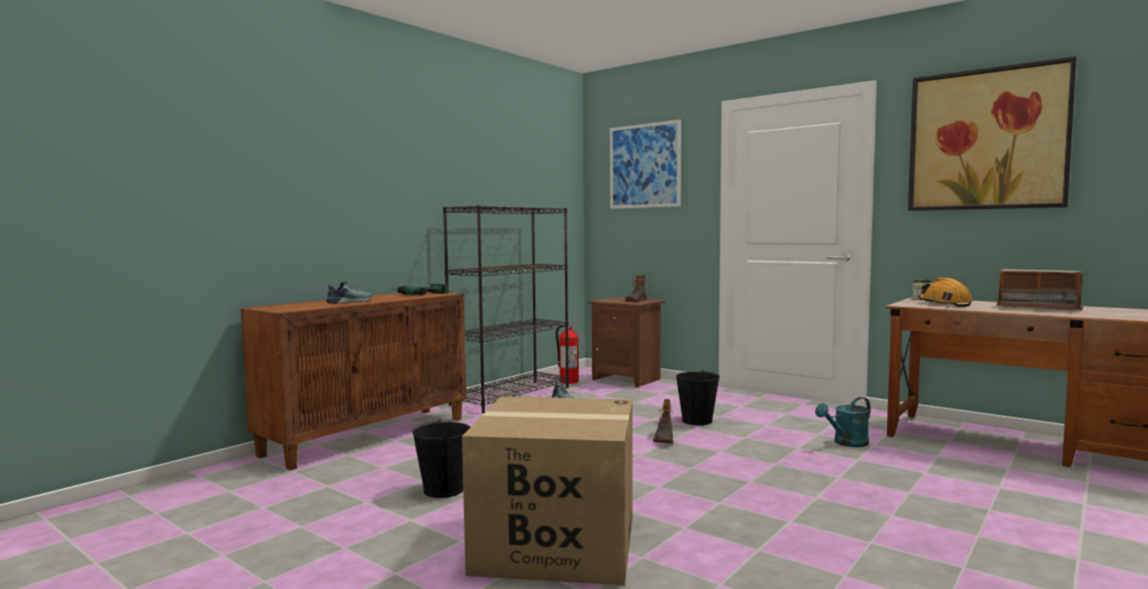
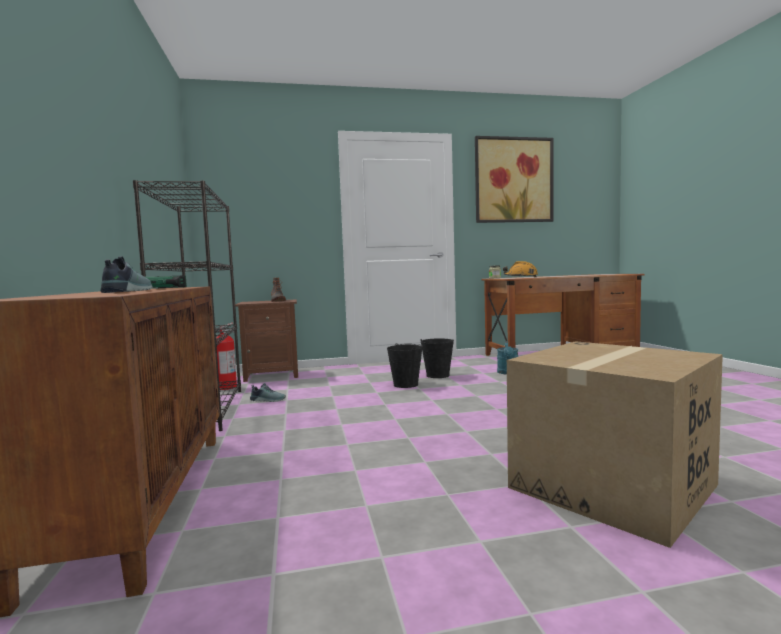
camera: 50 degrees left, 0 degrees up
black bucket [412,419,470,498] -> black bucket moved to [420,338,454,378]
picture [610,120,681,209] -> none
boot [653,399,673,444] -> none
radio [995,269,1087,311] -> none

